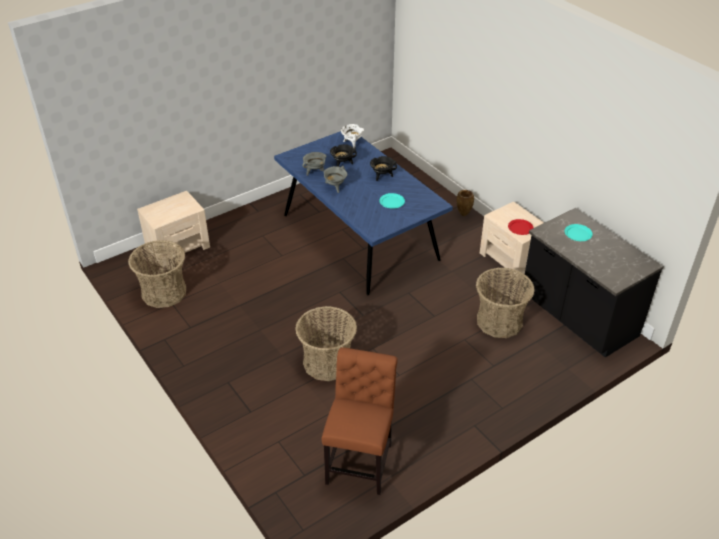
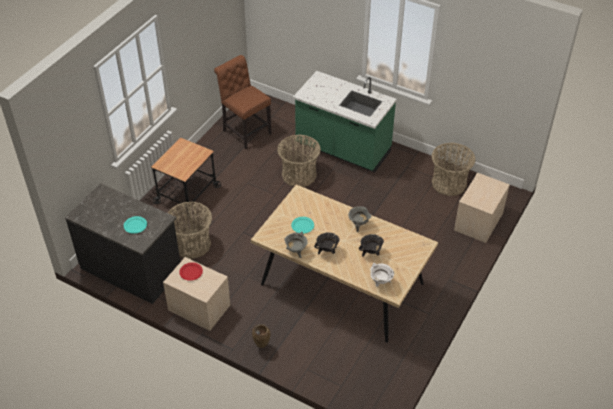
camera: 155 degrees right, 5 degrees up
blue dining table [274,131,453,295] -> beige dining table [251,185,438,343]
grey cooking pot [302,152,326,176] -> grey cooking pot moved to [284,231,308,258]
brown chair [322,347,398,495] -> brown chair turned 150 degrees clockwise [214,55,272,149]
none -> cart [151,137,221,215]
none -> green counter [293,71,397,173]

